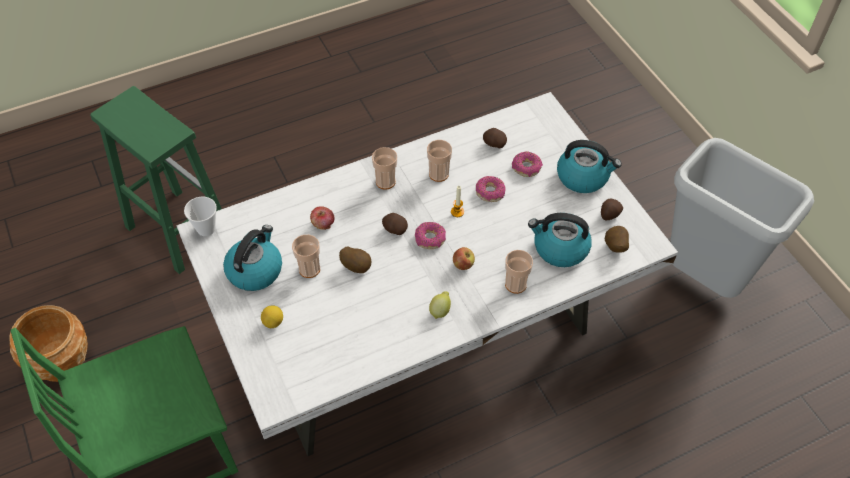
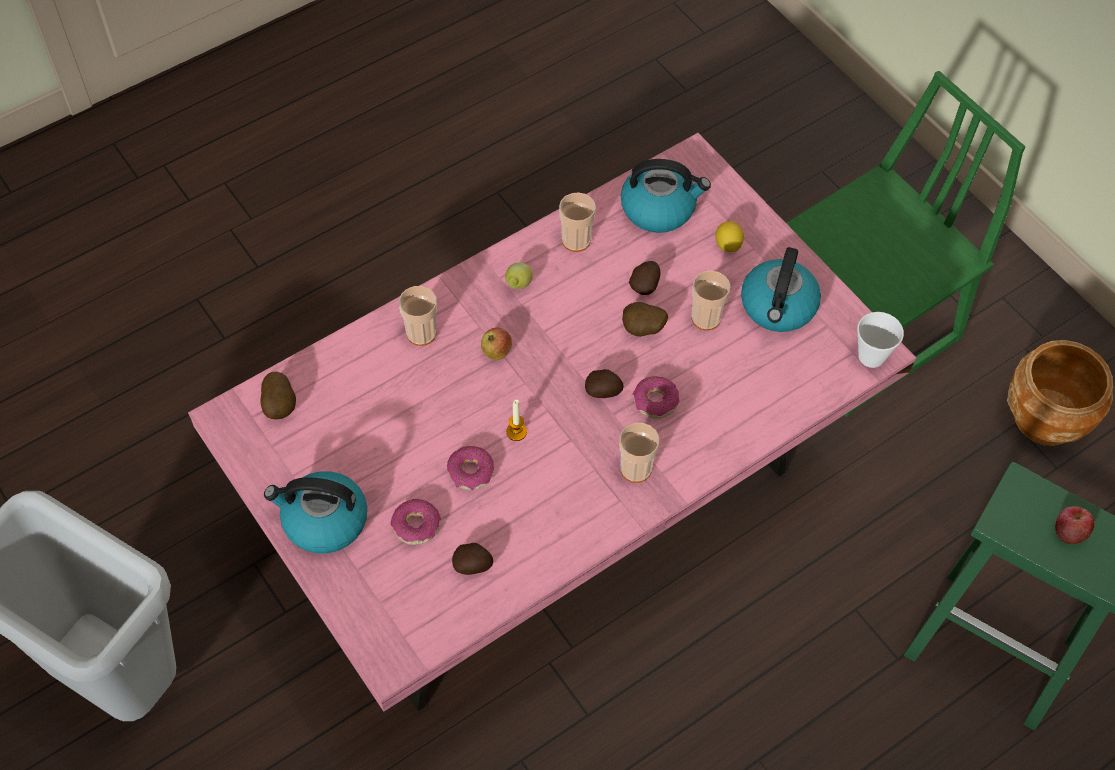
camera: 170 degrees right, 5 degrees up
white dining table [176,92,678,456] -> pink dining table [188,133,916,712]
apple [310,206,335,230] -> apple moved to [1055,506,1094,544]
donut [414,222,446,249] -> donut moved to [633,376,680,419]
cup [427,140,452,182] -> cup moved to [559,192,596,252]
kettle [528,213,592,267] -> kettle moved to [621,159,711,233]
potato [601,199,623,221] -> potato moved to [629,261,660,295]

